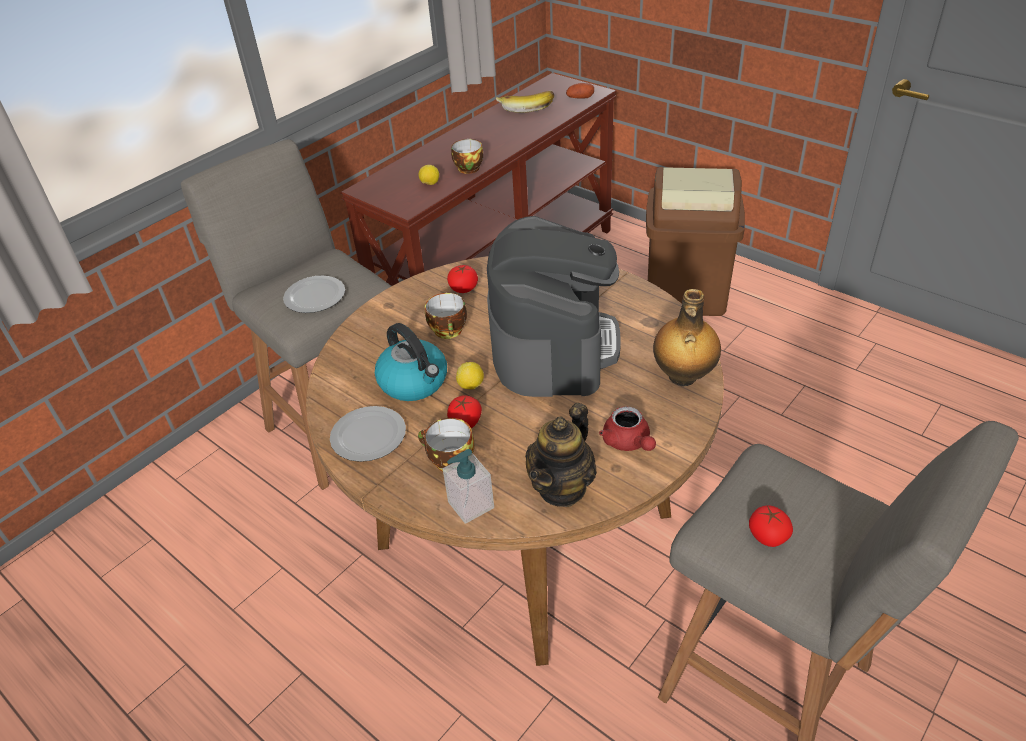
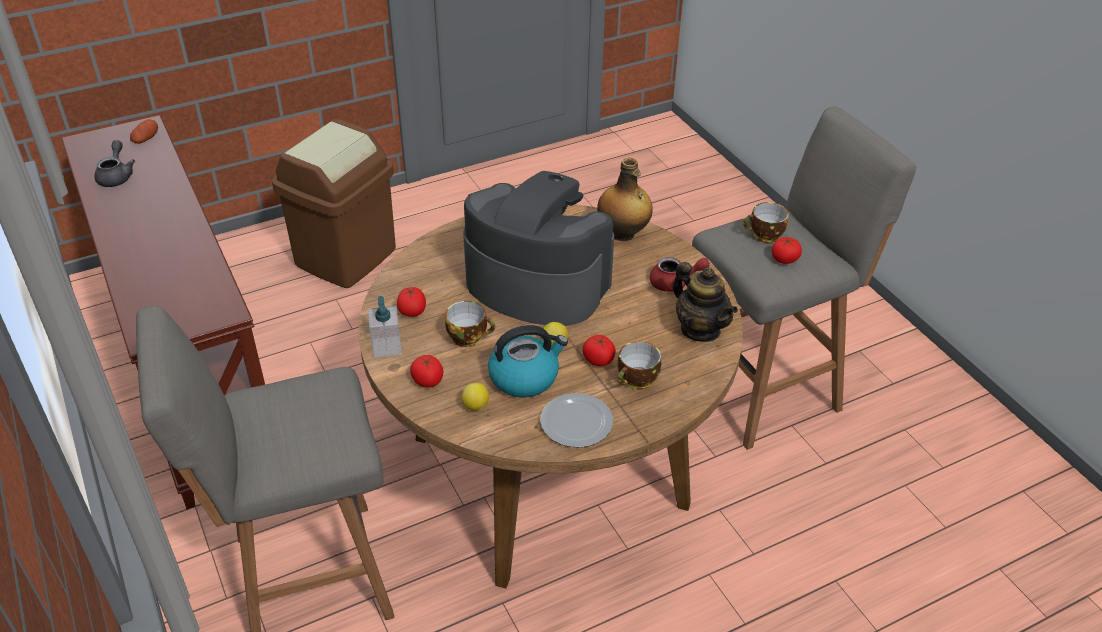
camera: 70 degrees left, 0 degrees up
plate [283,275,345,313] -> none
lemon [419,165,439,185] -> lemon moved to [461,383,489,411]
soap dispenser [443,449,494,524] -> soap dispenser moved to [368,296,402,358]
cup [451,139,483,174] -> cup moved to [743,202,789,243]
banana [496,91,554,113] -> grey teapot [94,140,135,187]
none -> tomato [410,355,443,388]

